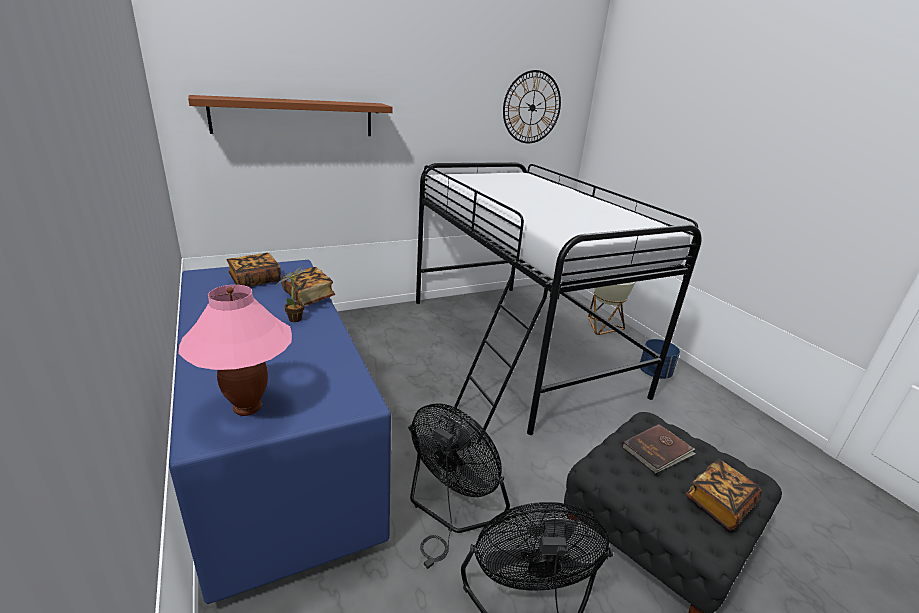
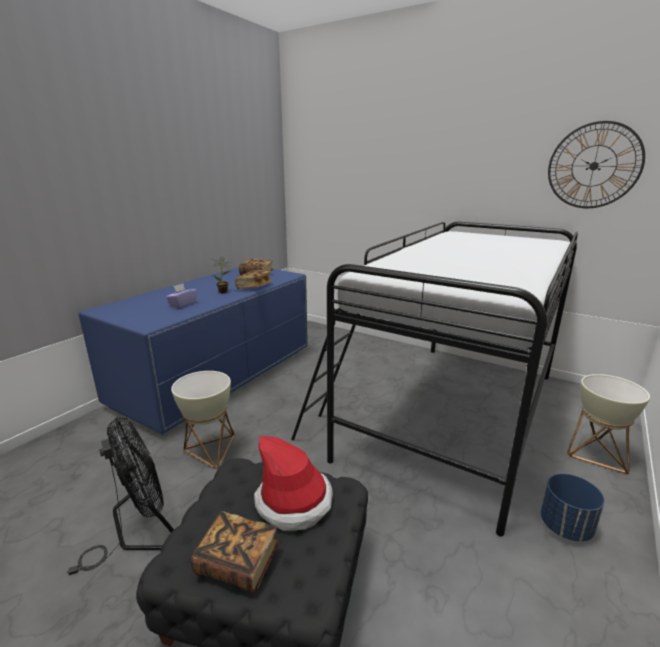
camera: 60 degrees right, 5 degrees down
pink table lamp [178,285,292,416] -> none
brown shelf [188,95,393,136] -> none
black fan [408,404,510,569] -> planter [171,371,234,469]
brown book [622,424,696,474] -> hat [254,436,333,531]
none -> purple tissue box [166,283,197,308]

